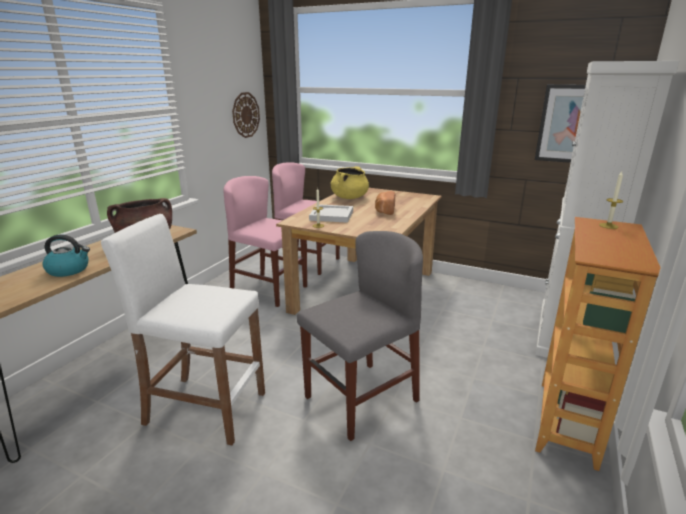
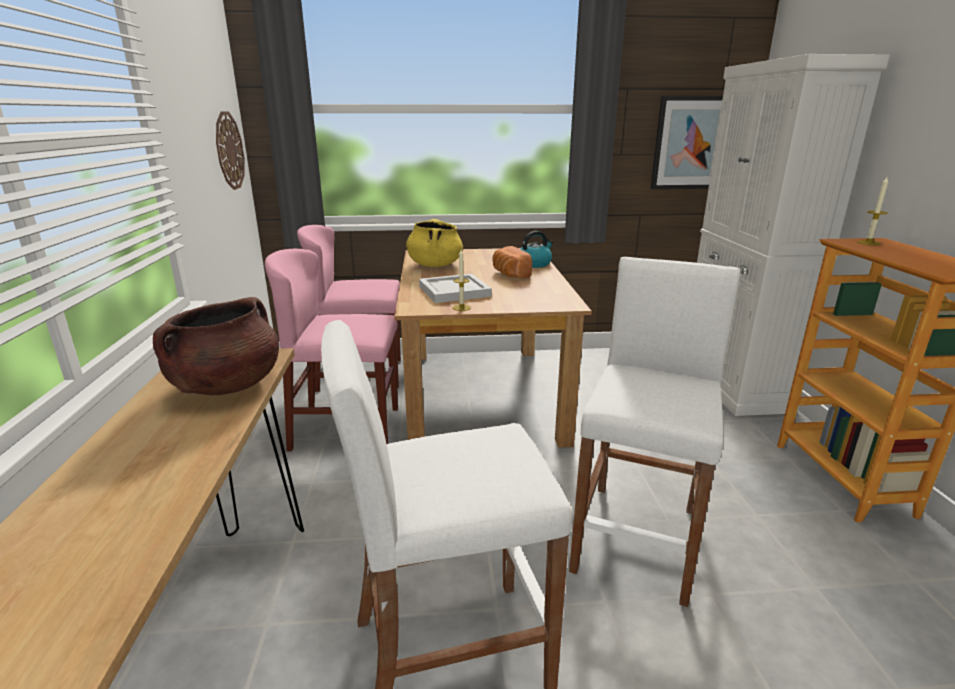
camera: 30 degrees left, 0 degrees up
kettle [42,234,90,277] -> kettle moved to [520,231,553,268]
grey chair [297,231,423,441] -> white stool [569,257,741,607]

